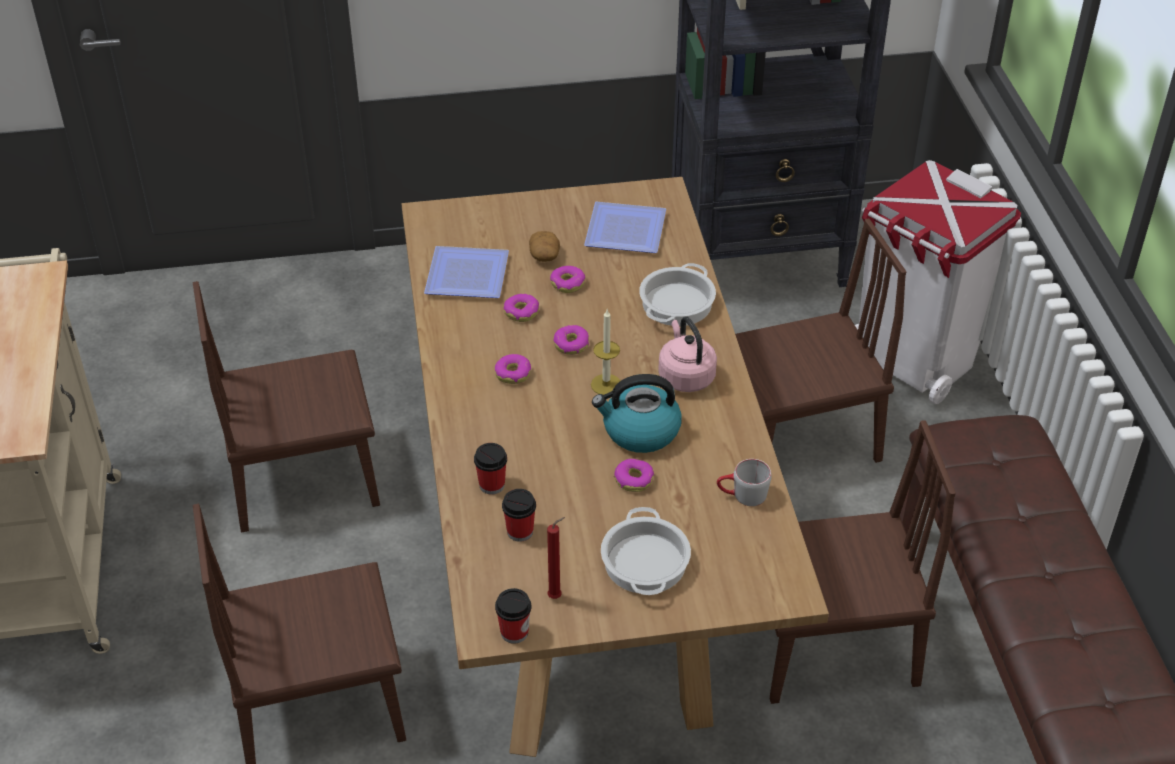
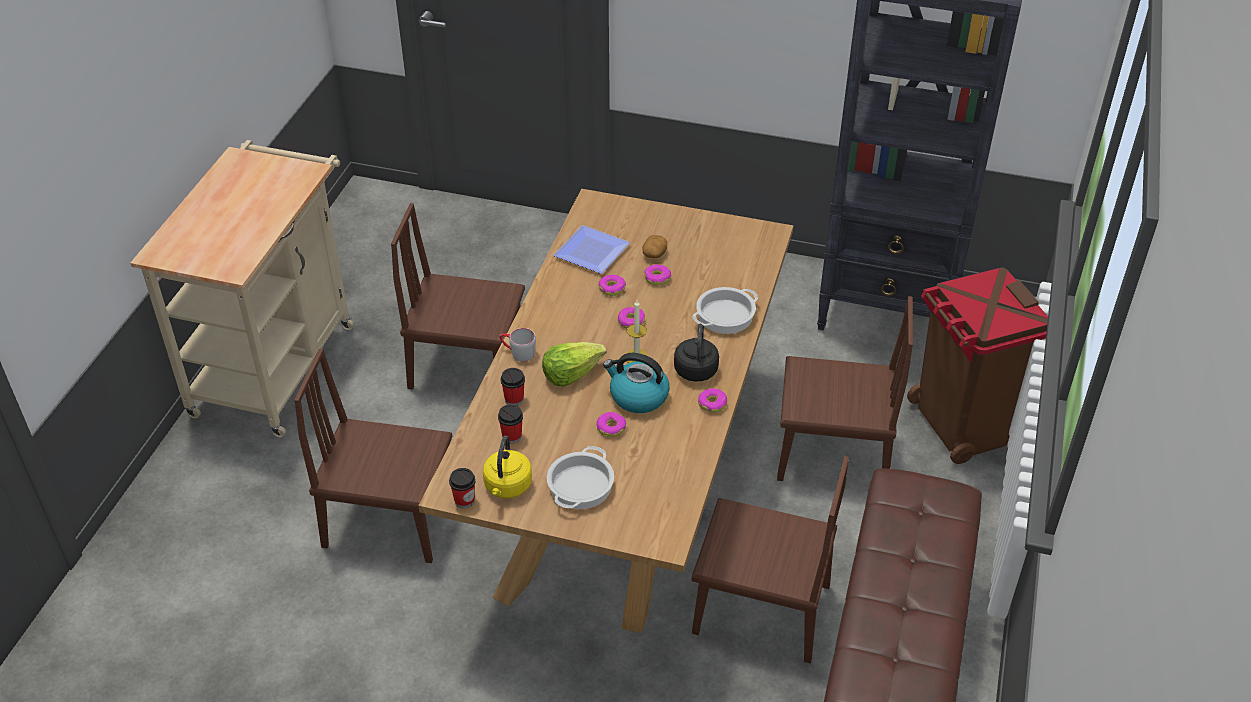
camera: 25 degrees right, 0 degrees up
donut [495,354,531,384] -> donut moved to [698,388,727,413]
red candle [547,517,565,599] -> yellow kettle [483,436,532,498]
plate [584,201,666,253] -> none
pink kettle [658,317,717,392] -> black kettle [674,324,719,382]
grey mug [717,459,772,506] -> grey mug moved to [500,328,536,362]
white trash can [855,160,1021,404] -> brown trash can [907,267,1048,464]
none -> lettuce [542,342,607,387]

